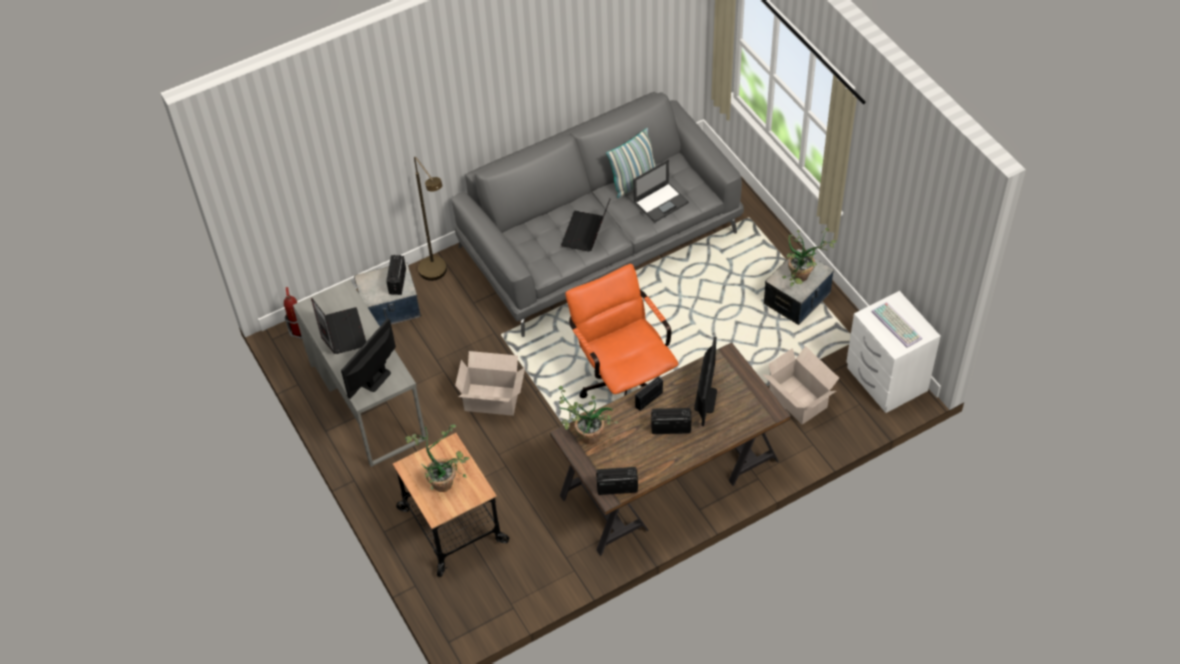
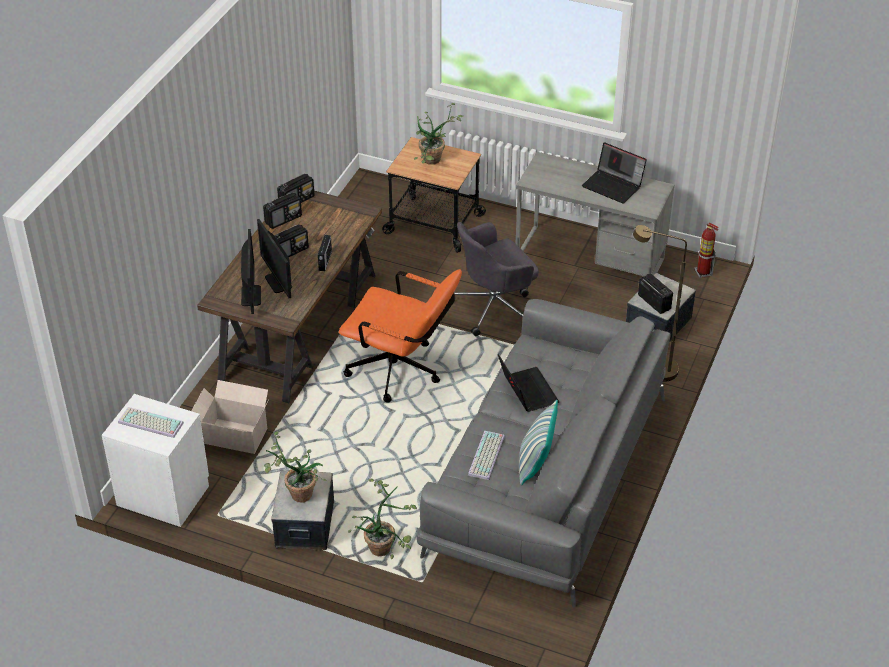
camera: 140 degrees right, 10 degrees down
monitor [341,318,396,399] -> monitor moved to [241,229,261,314]
cardboard box [455,351,525,416] -> grey office chair [454,222,539,336]
potted plant [558,386,619,445] -> potted plant moved to [348,479,417,559]
laptop [634,159,689,223] -> keyboard [468,431,505,480]
none -> radio [263,193,302,229]

